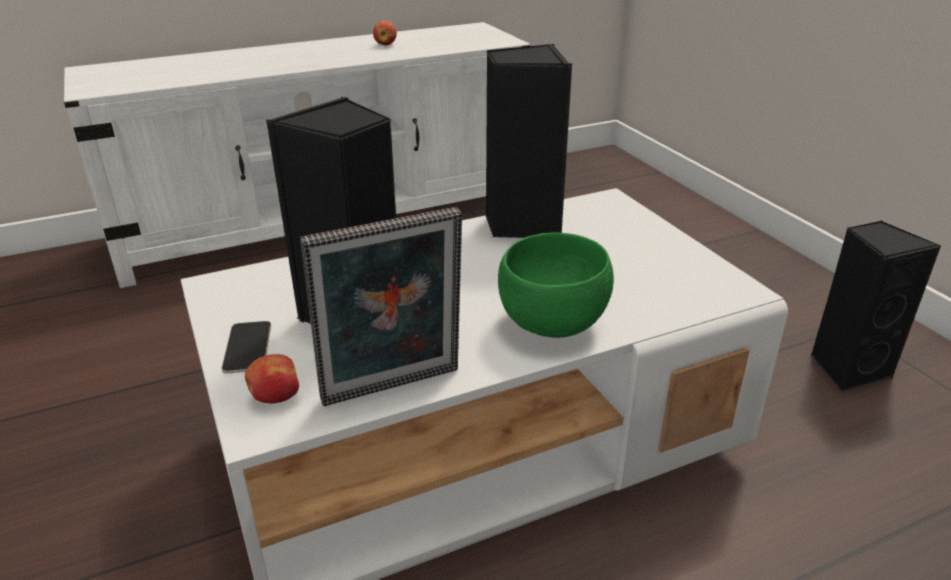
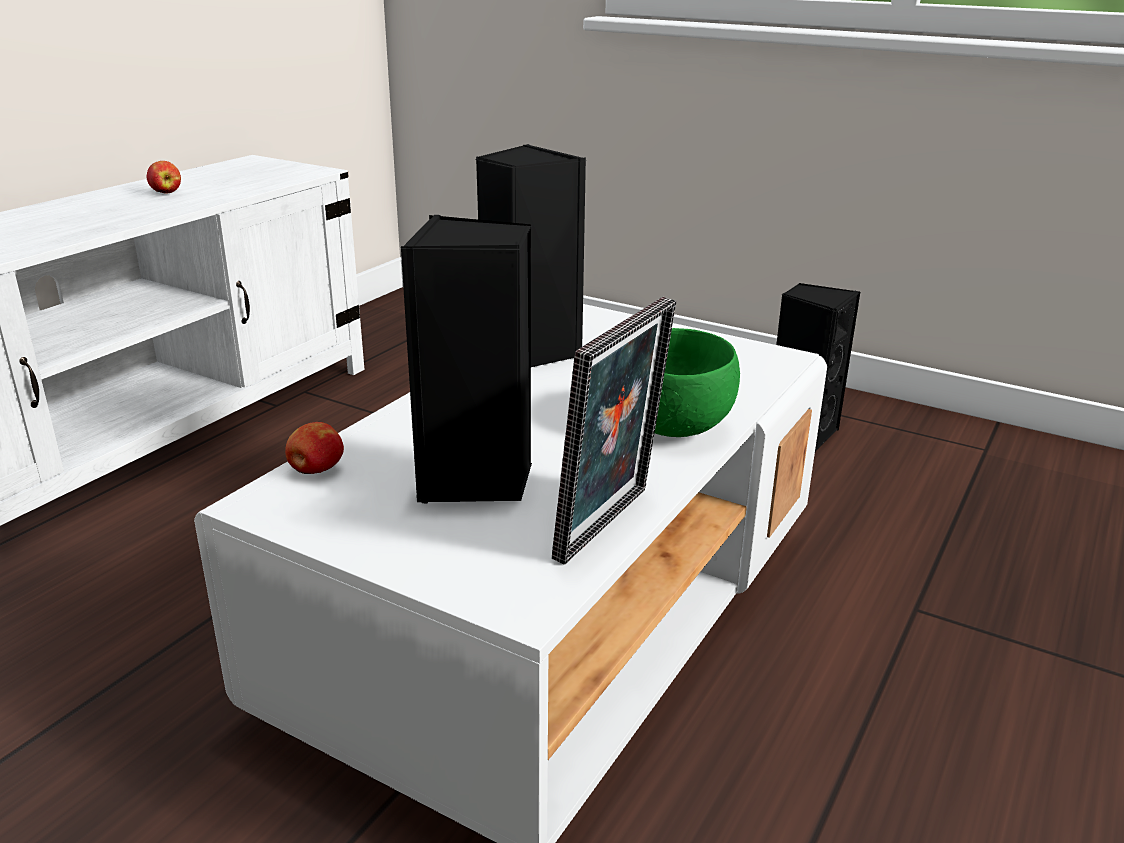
camera: 35 degrees left, 5 degrees down
phone [221,321,271,374] -> none
apple [245,354,299,404] -> apple moved to [285,422,344,474]

